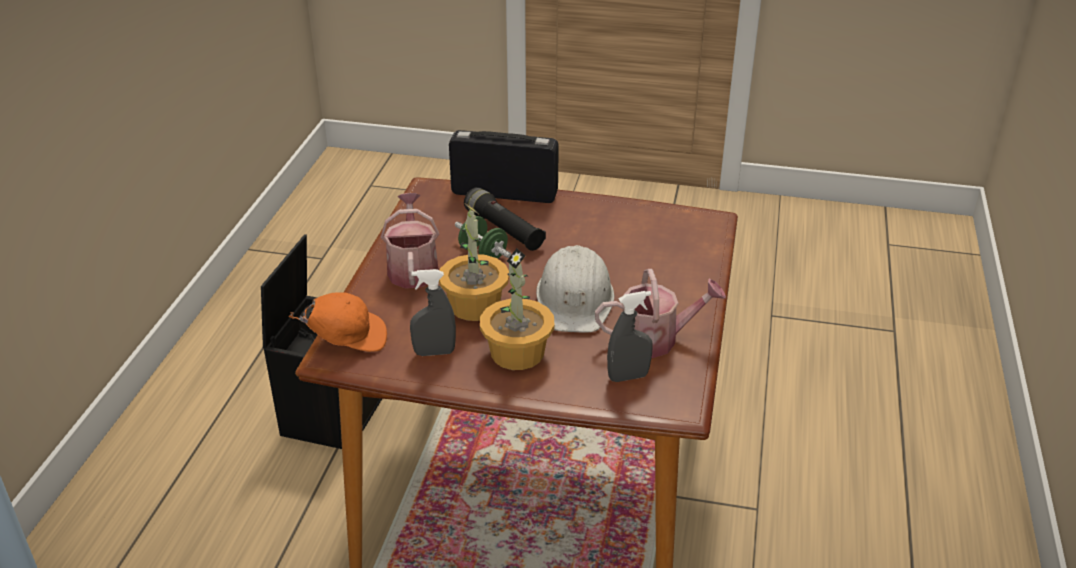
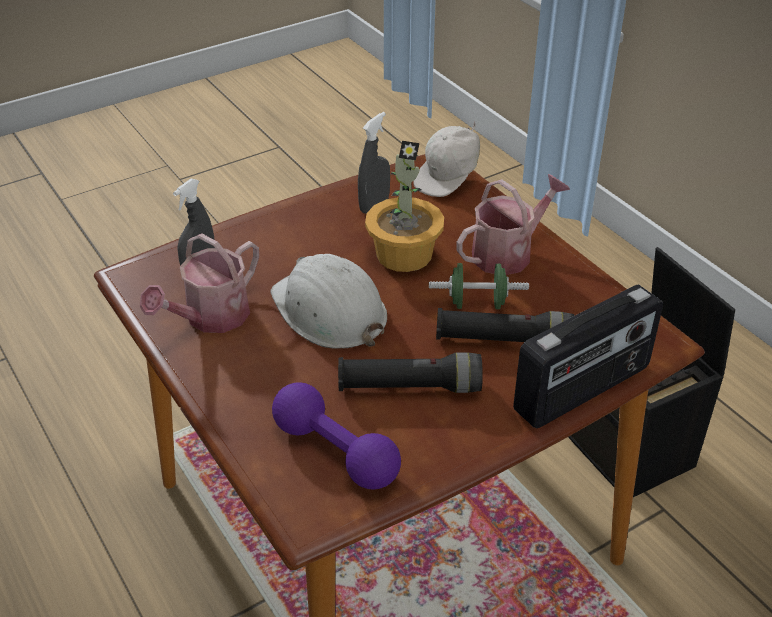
camera: 135 degrees right, 5 degrees up
orange cap [288,292,387,352] -> white cap [413,121,480,197]
watering can [381,193,439,288] -> watering can turned 75 degrees counterclockwise [456,174,570,275]
potted plant [480,248,554,370] -> none
none -> purple dumbbell [272,382,401,489]
none -> black flashlight [338,353,483,393]

